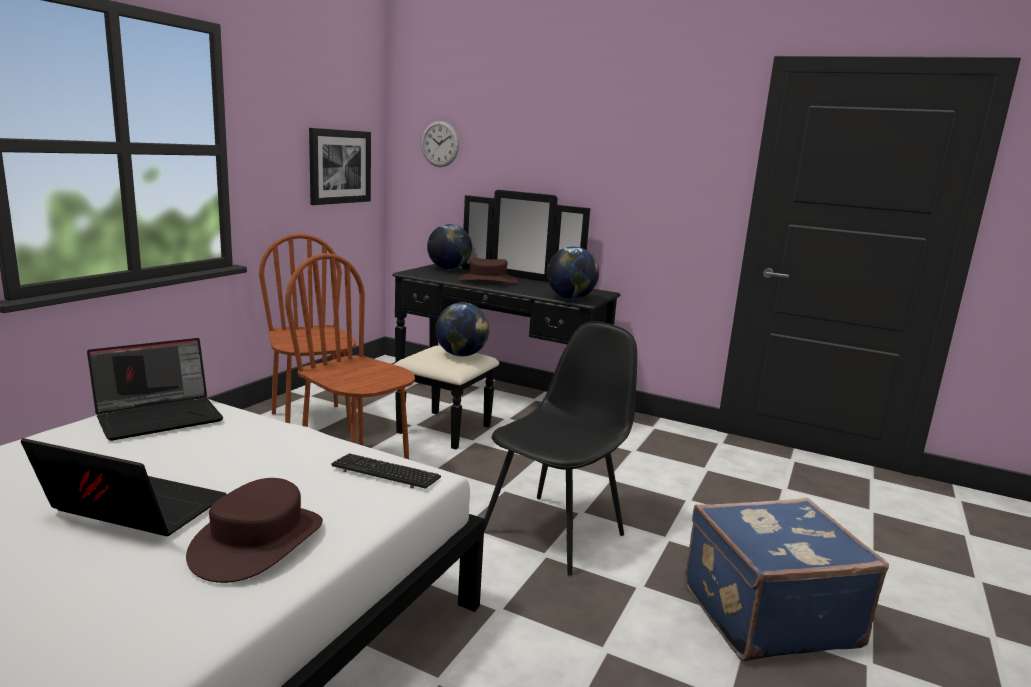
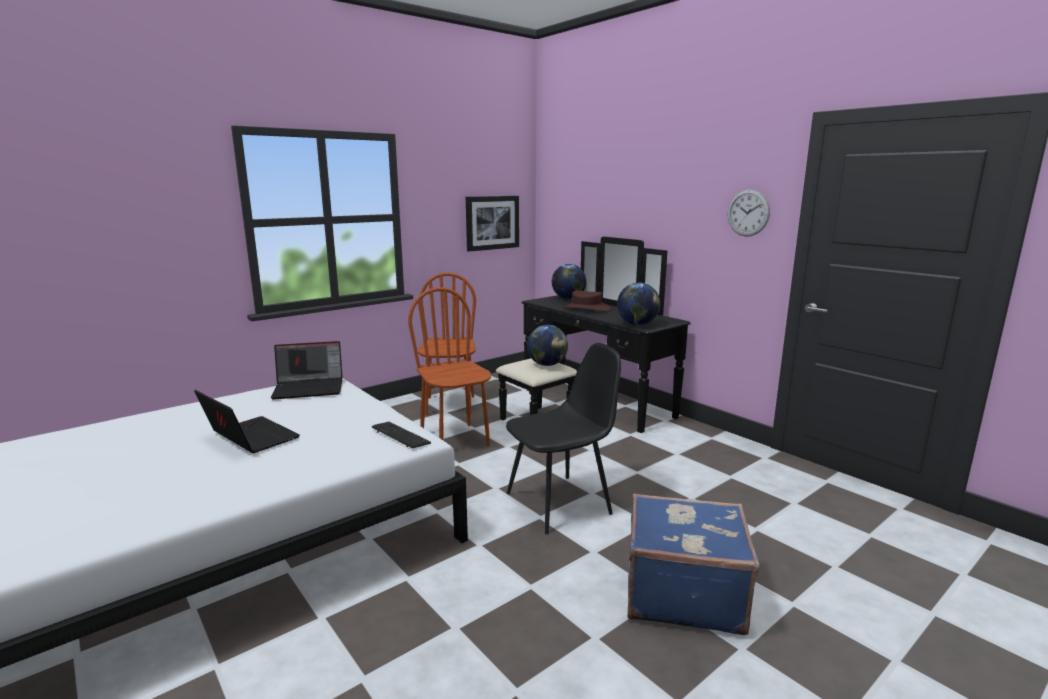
camera: 25 degrees right, 0 degrees up
brown hat [186,478,323,583] -> none
wall clock [421,121,459,167] -> wall clock moved to [728,189,770,236]

